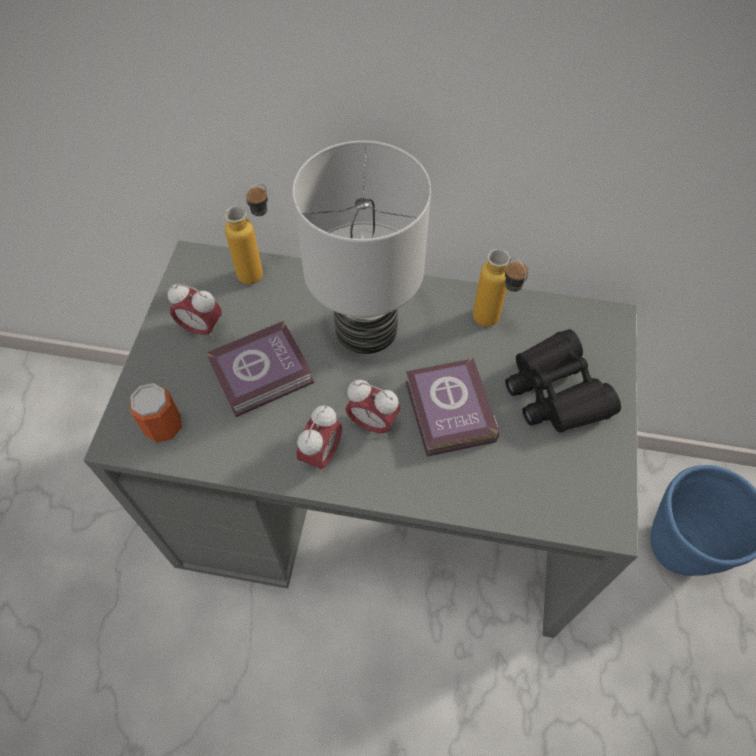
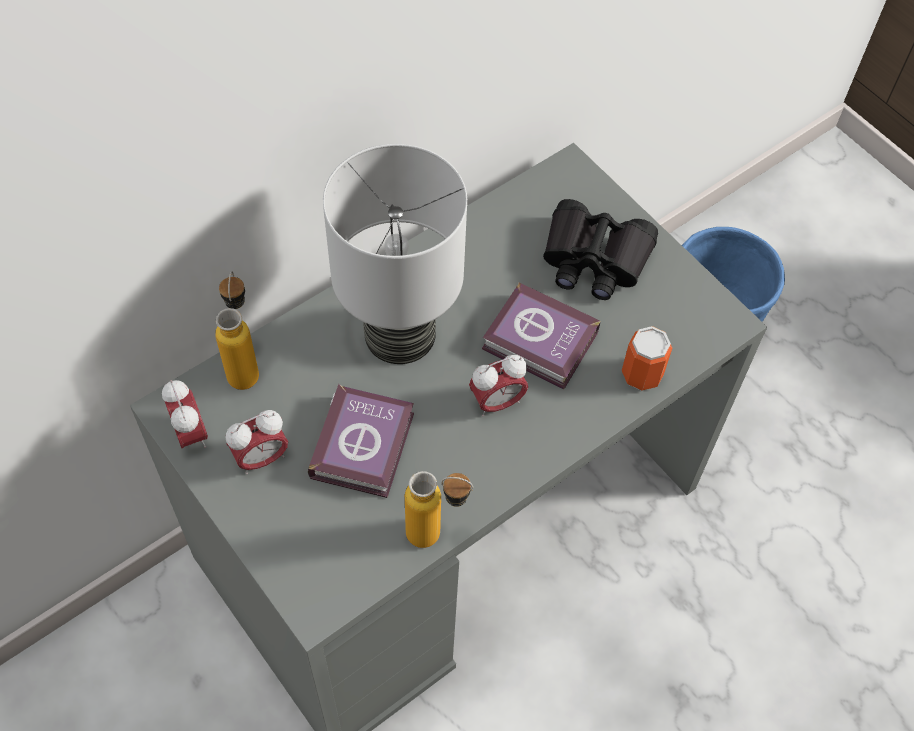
camera: 50 degrees left, 0 degrees up
can [130,383,182,443] -> can moved to [622,326,672,391]
alarm clock [297,405,342,473] -> alarm clock moved to [162,380,208,448]
bottle [473,249,529,327] -> bottle moved to [405,471,473,548]

